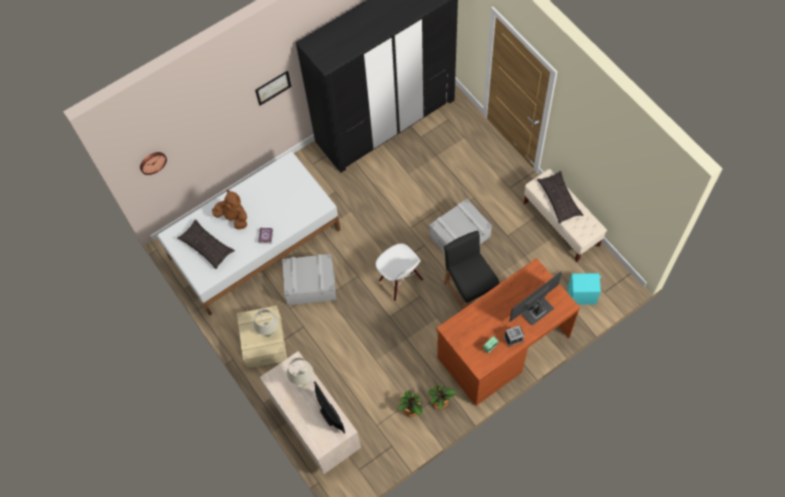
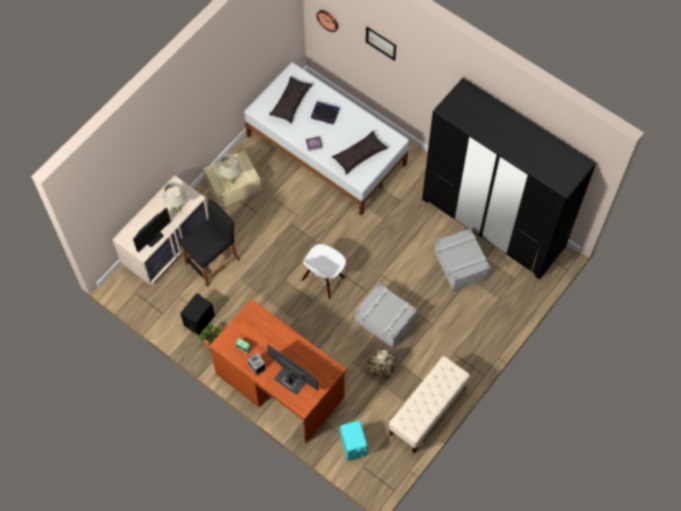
camera: 70 degrees right, 0 degrees up
brown plush toy [212,190,247,229] -> book [311,101,339,125]
picture [255,70,292,106] -> picture moved to [366,27,396,61]
grey storage box [282,254,336,306] -> grey storage box moved to [434,228,490,291]
potted plant [397,391,422,417] -> black speaker [180,293,215,335]
black stool [444,230,500,309] -> black stool moved to [179,199,241,287]
pillow [537,171,583,223] -> pillow moved to [332,131,388,175]
none -> beige backpack [366,349,397,380]

